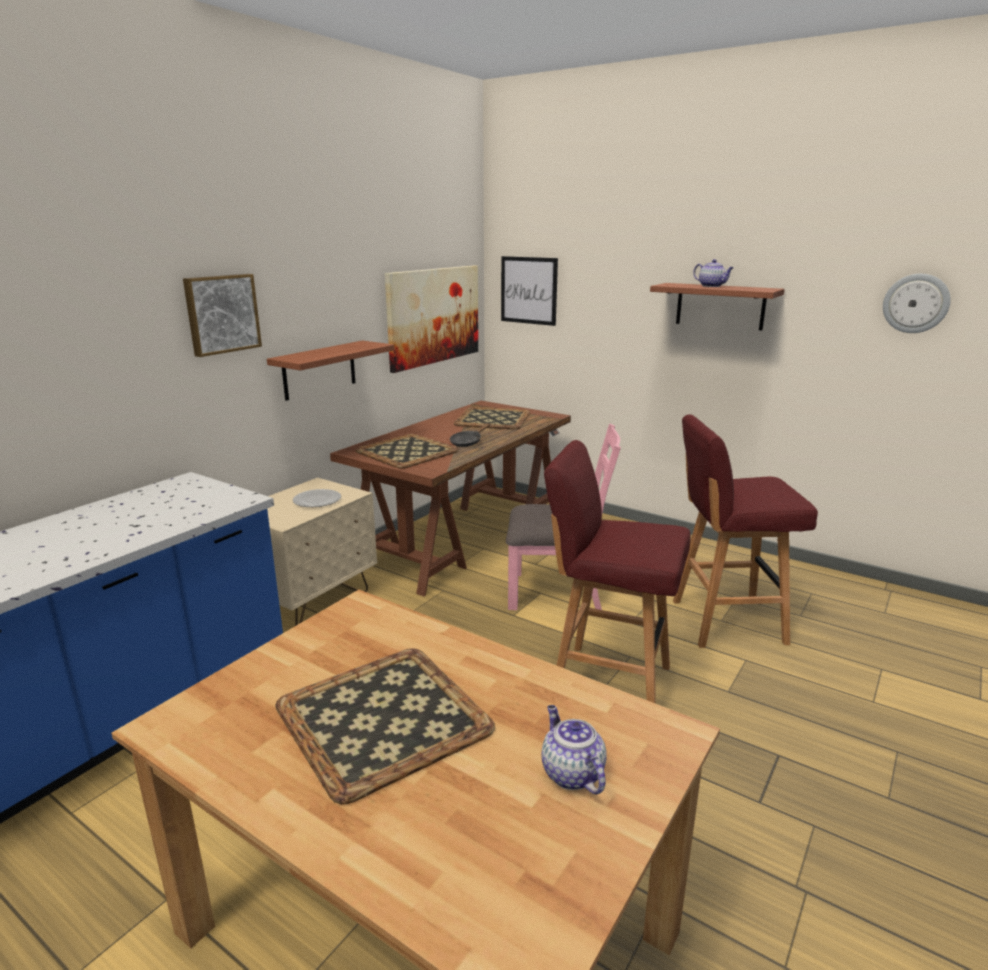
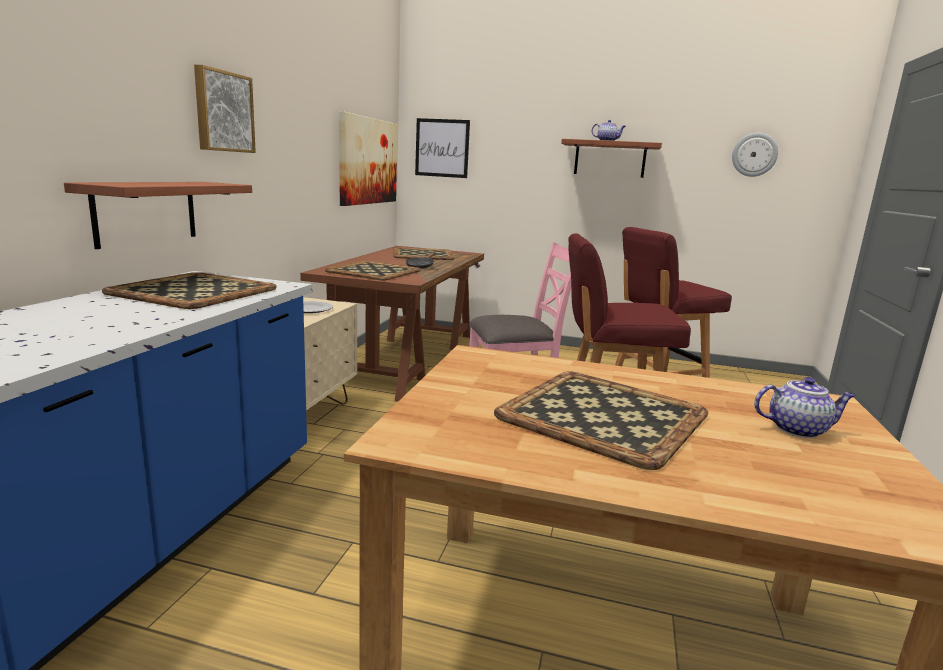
camera: 20 degrees left, 5 degrees down
shelf [267,341,395,401] -> shelf moved to [64,182,252,249]
teapot [541,705,607,794] -> teapot turned 135 degrees clockwise [754,377,855,438]
none -> tray [102,272,277,309]

